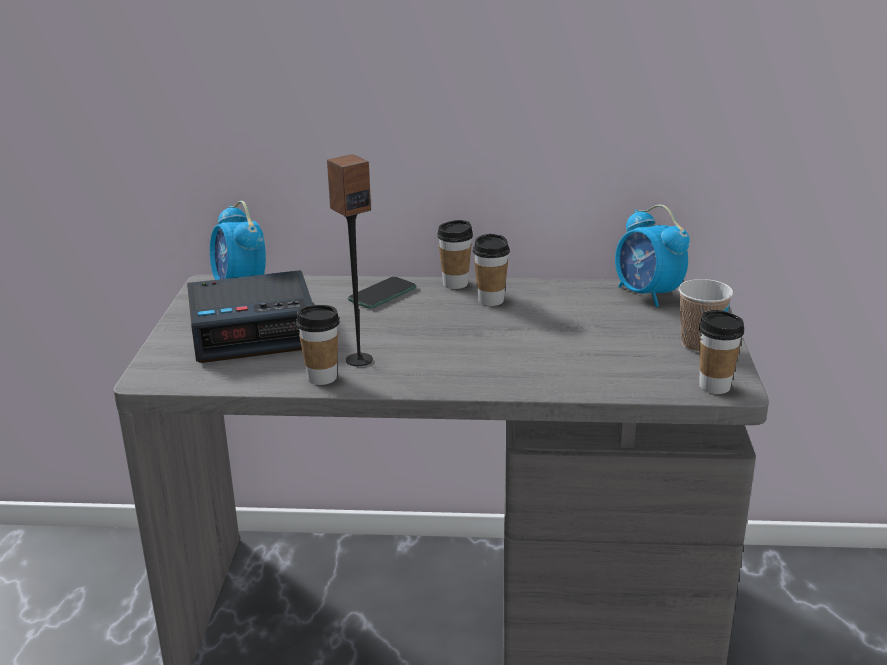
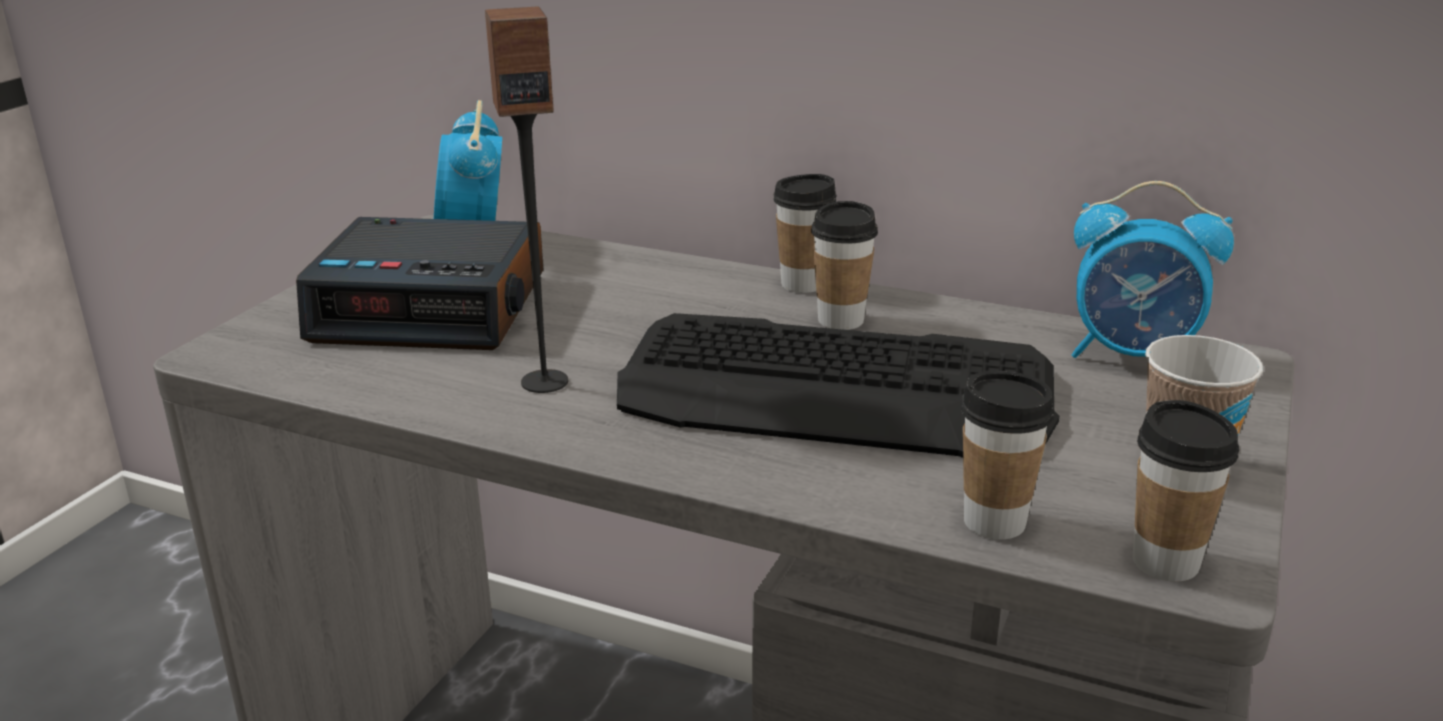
camera: 20 degrees right, 0 degrees up
cup [296,305,340,385] -> cup moved to [961,371,1054,540]
phone [348,277,416,309] -> none
alarm clock [615,205,690,307] -> alarm clock turned 60 degrees counterclockwise [1072,181,1234,358]
none -> keyboard [617,313,1060,458]

